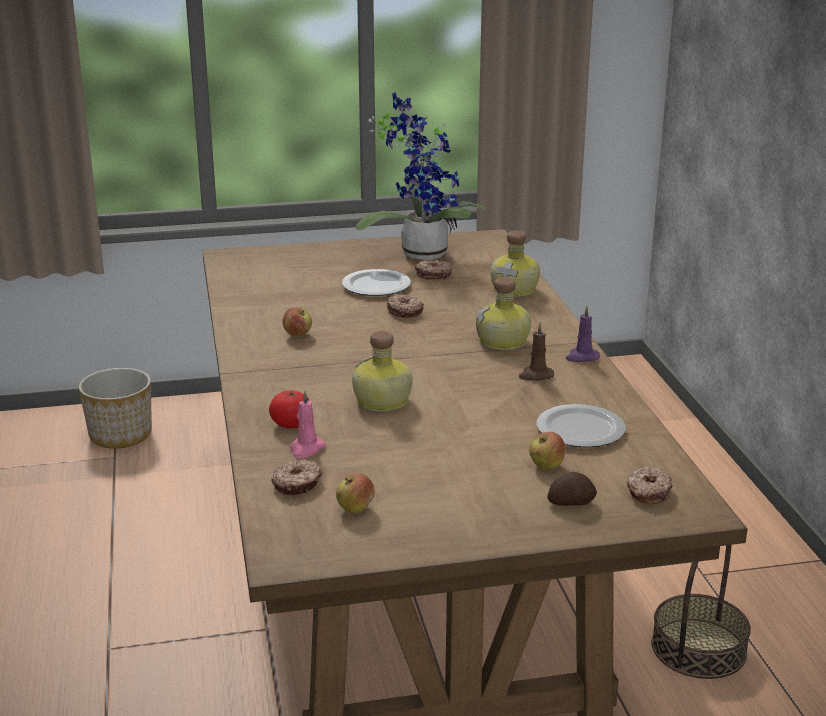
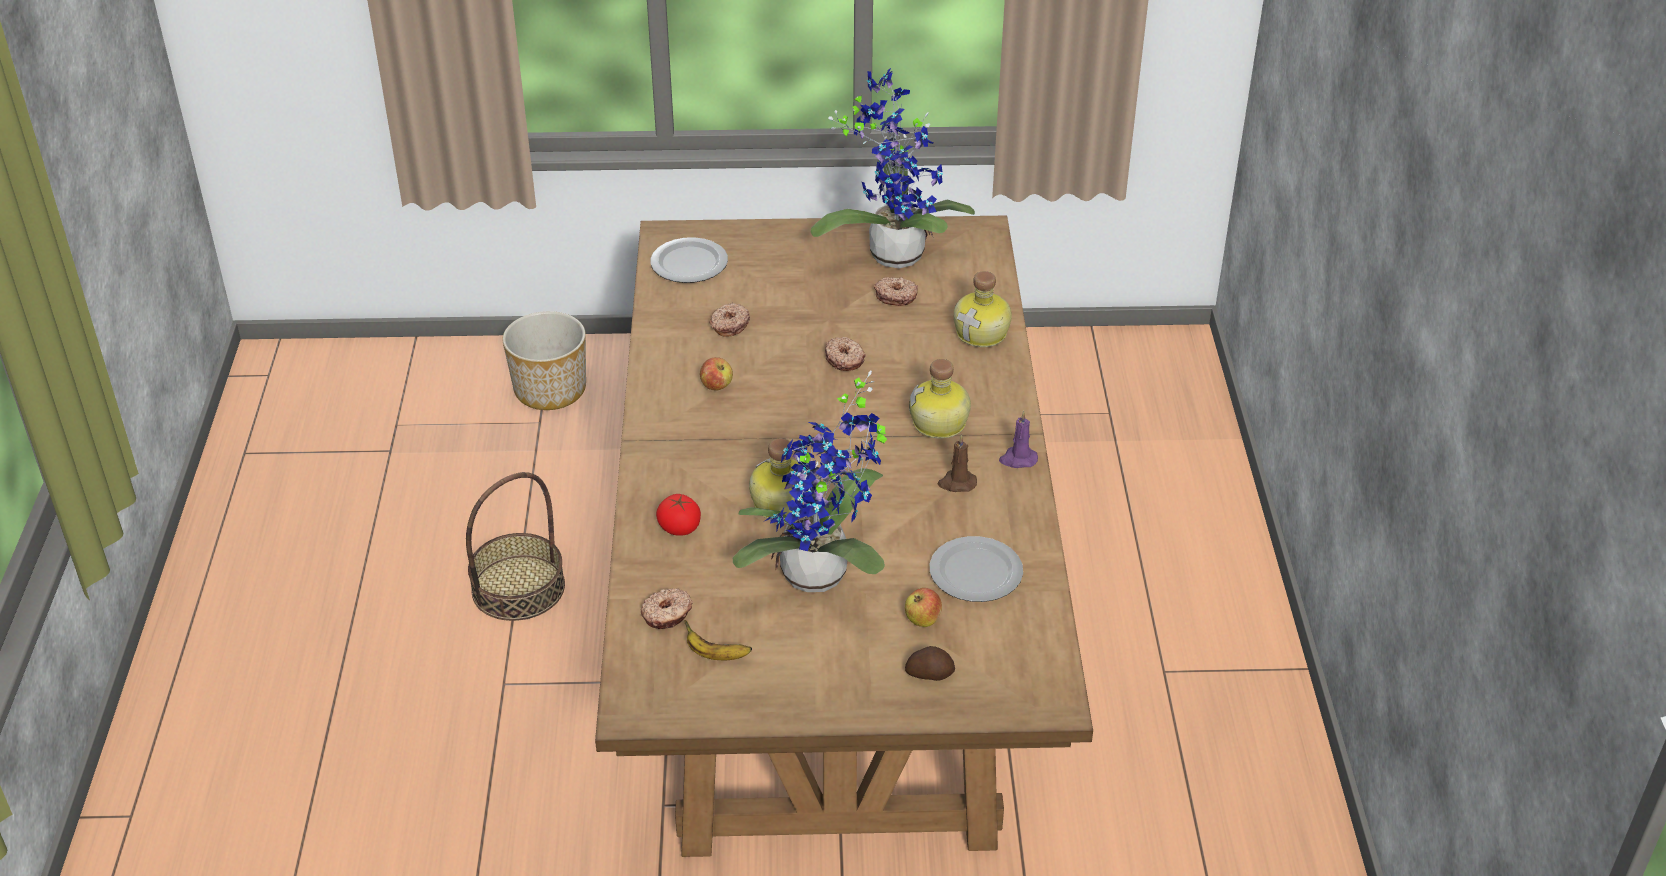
camera: 10 degrees right, 15 degrees up
pink candle [290,391,326,458] -> none
apple [336,473,375,513] -> banana [684,620,752,660]
plate [342,269,411,296] -> plate moved to [650,237,728,283]
donut [627,466,673,504] -> donut moved to [710,303,750,336]
basket [652,545,751,679] -> basket moved to [466,472,565,621]
none -> potted plant [733,371,887,592]

